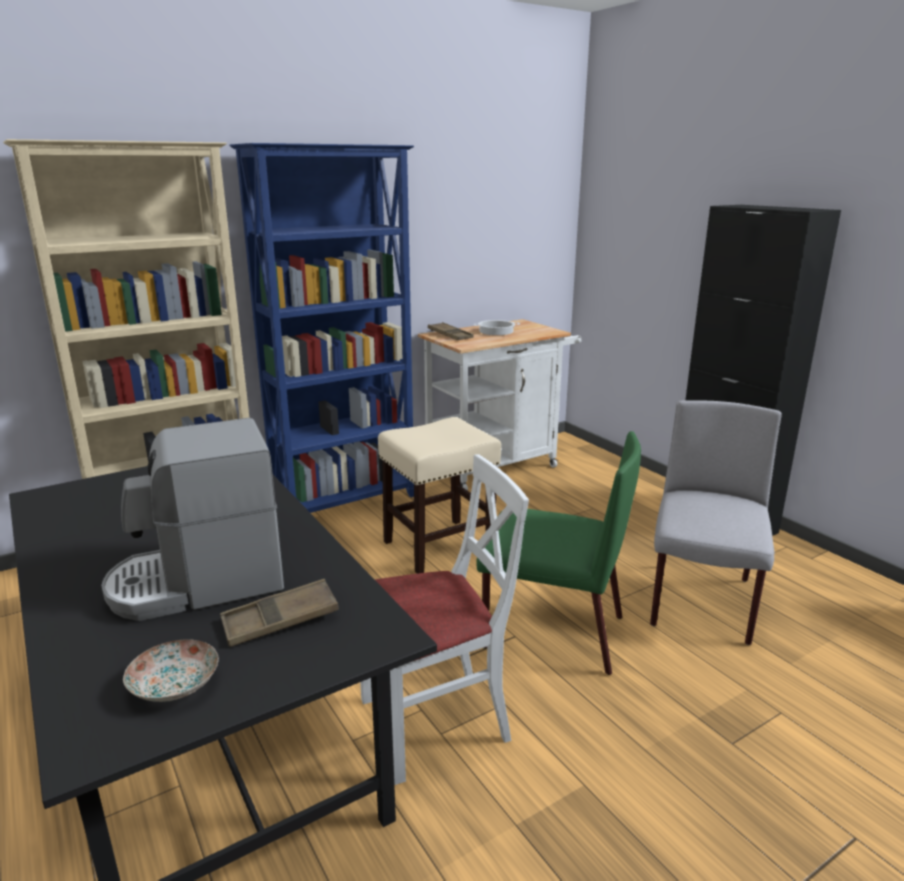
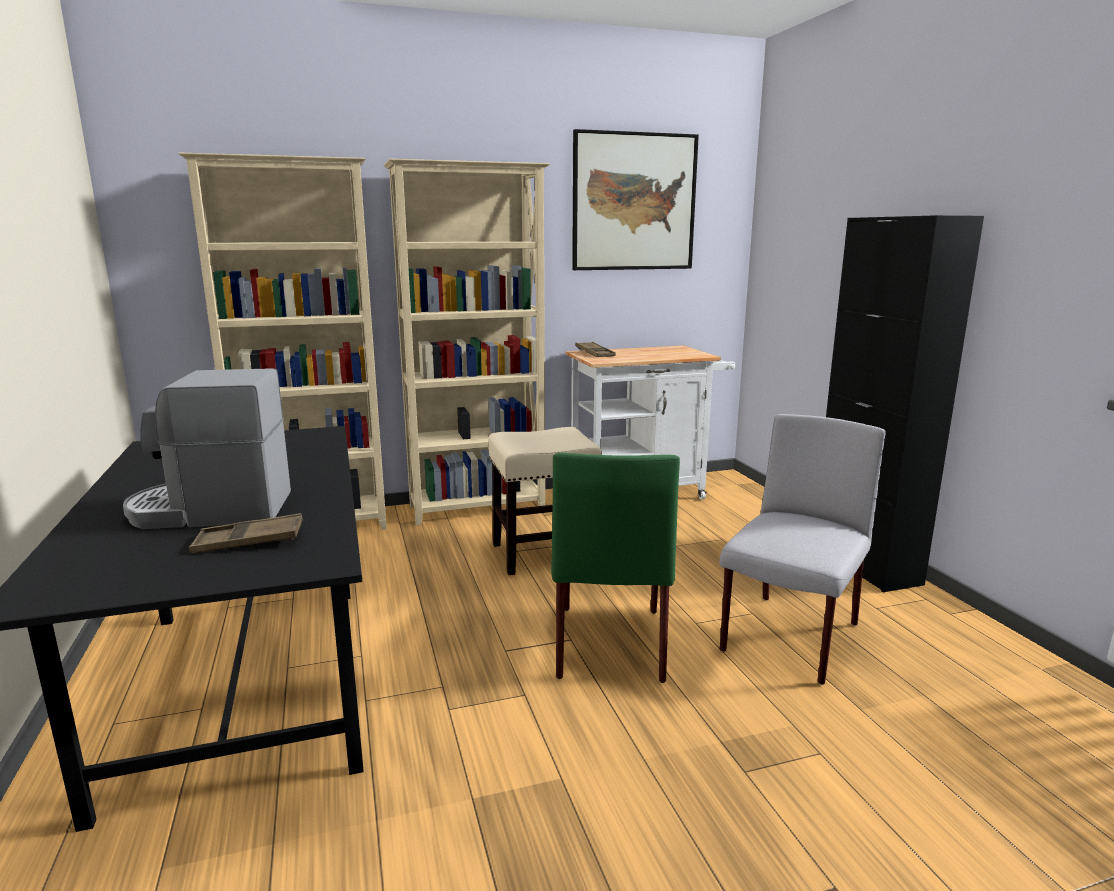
camera: 15 degrees right, 5 degrees down
plate [123,639,219,702] -> none
blue bookcase [229,143,414,513] -> beige bookcase [384,159,550,525]
white chair [360,454,529,785] -> none
cooking pot [473,320,520,335] -> none
green chair [476,431,641,675] -> green chair turned 60 degrees clockwise [551,453,680,683]
none -> picture [572,129,699,270]

